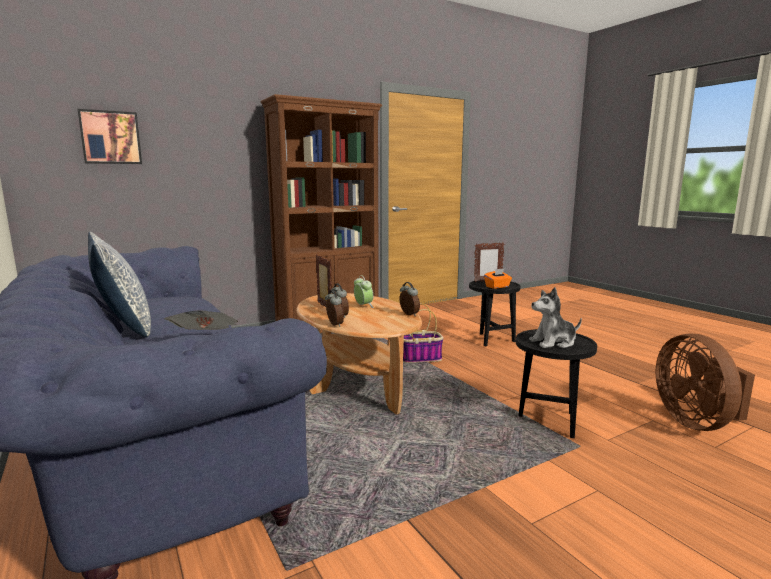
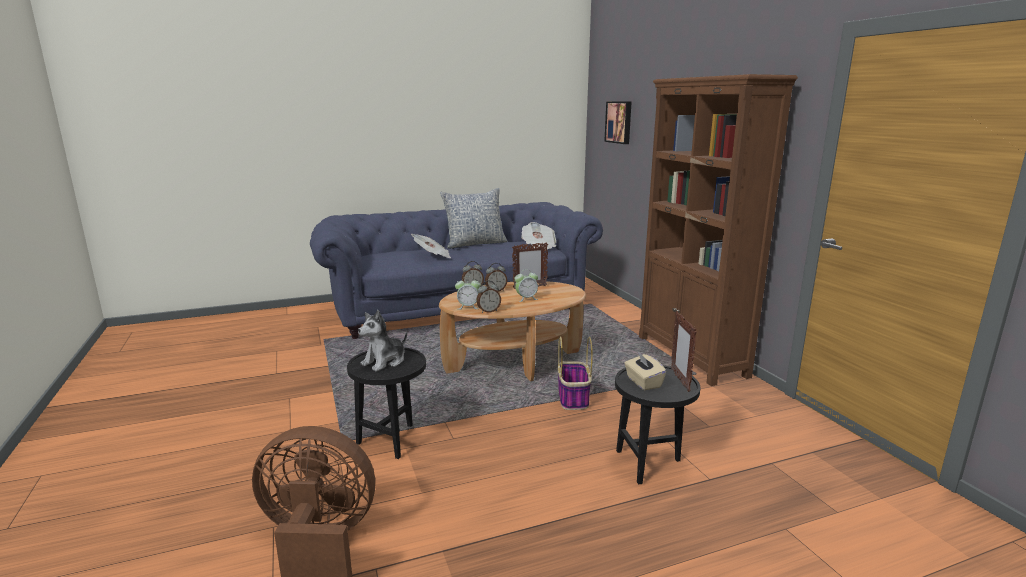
camera: 100 degrees right, 5 degrees up
orange tissue box [484,268,512,289] -> beige tissue box [625,352,666,390]
plush toy [529,287,582,348] -> plush toy turned 135 degrees counterclockwise [358,310,407,371]
none -> alarm clock [455,277,481,309]
none -> newspaper [521,222,556,249]

